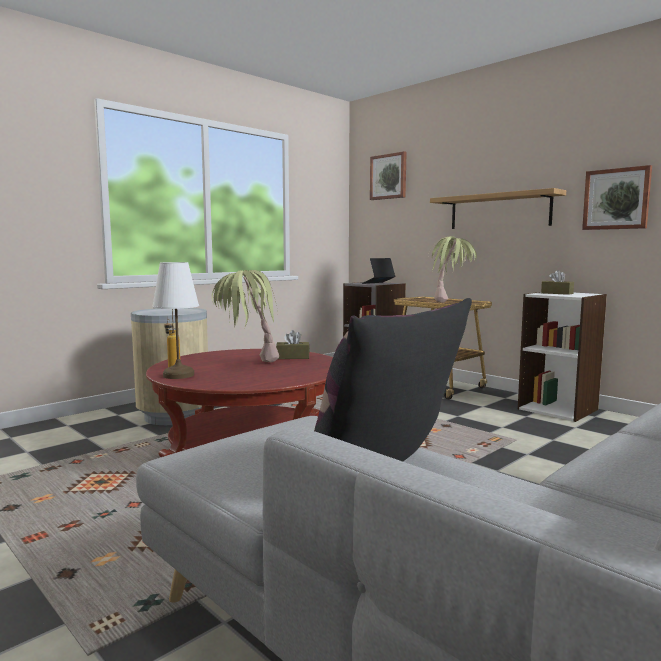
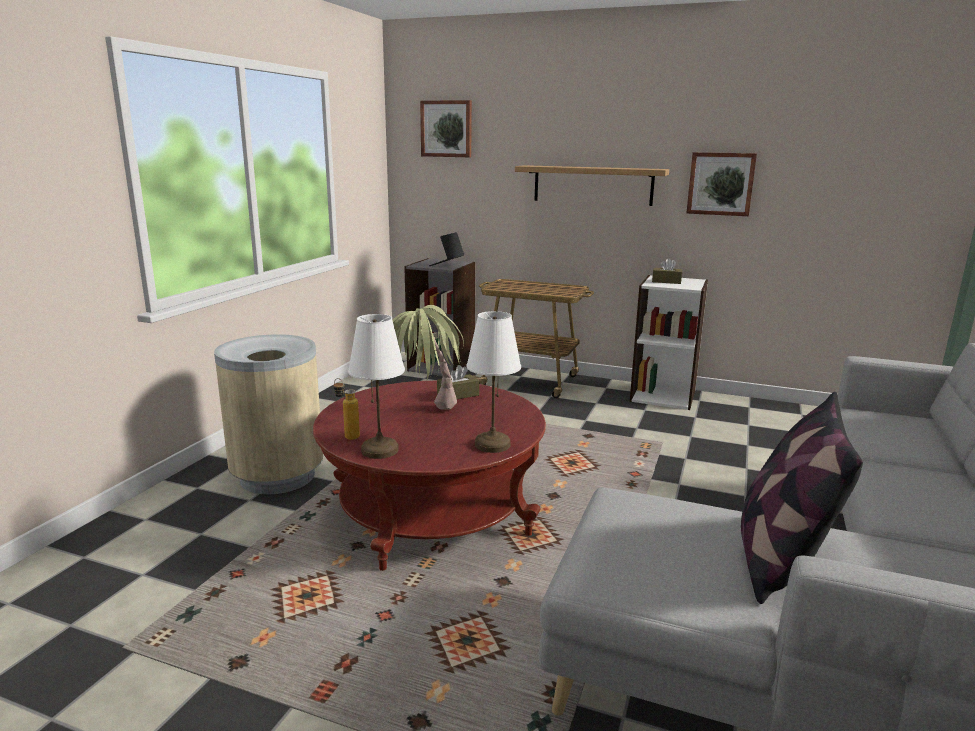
camera: 25 degrees left, 10 degrees up
potted plant [432,236,477,303] -> none
none -> white table lamp [467,311,521,453]

